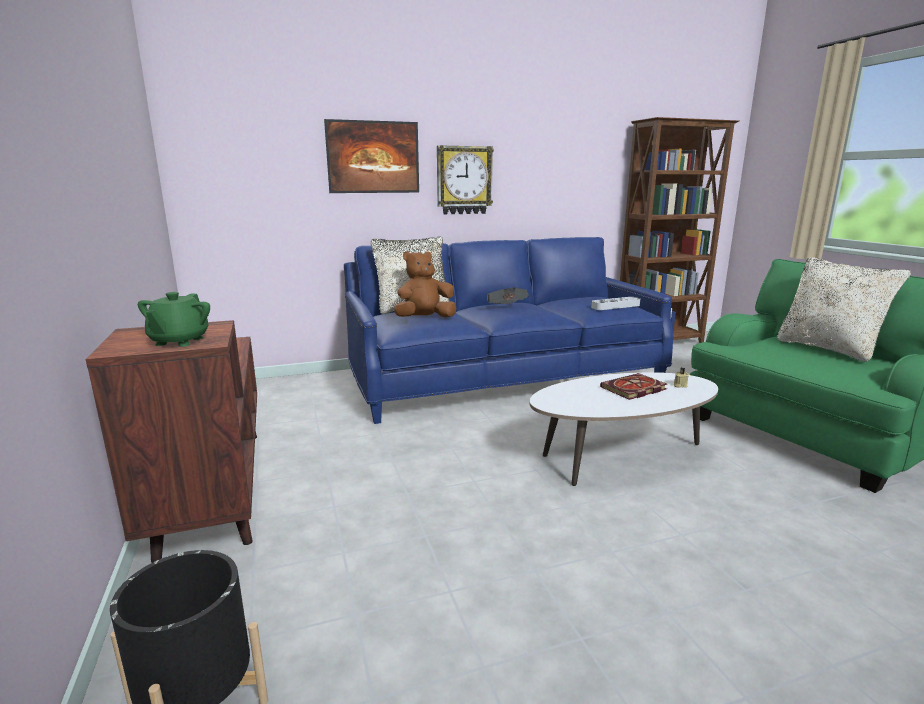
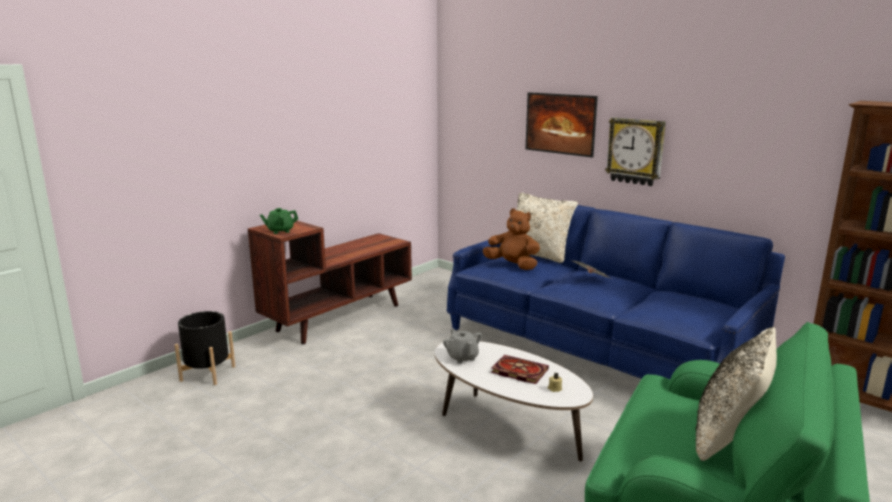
camera: 60 degrees right, 0 degrees up
grey tray [592,297,640,310] -> none
none -> grey teapot [443,328,482,364]

